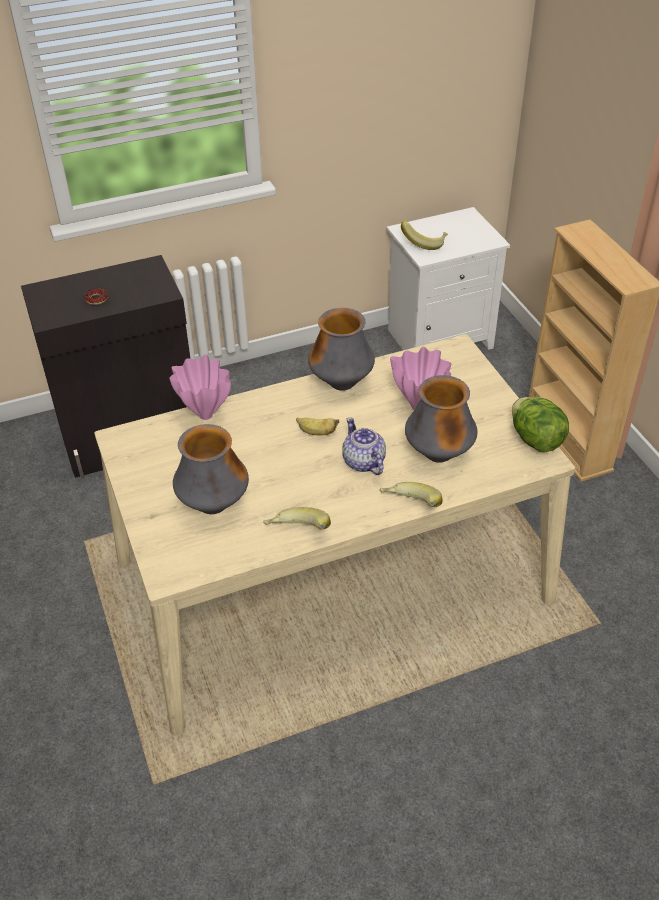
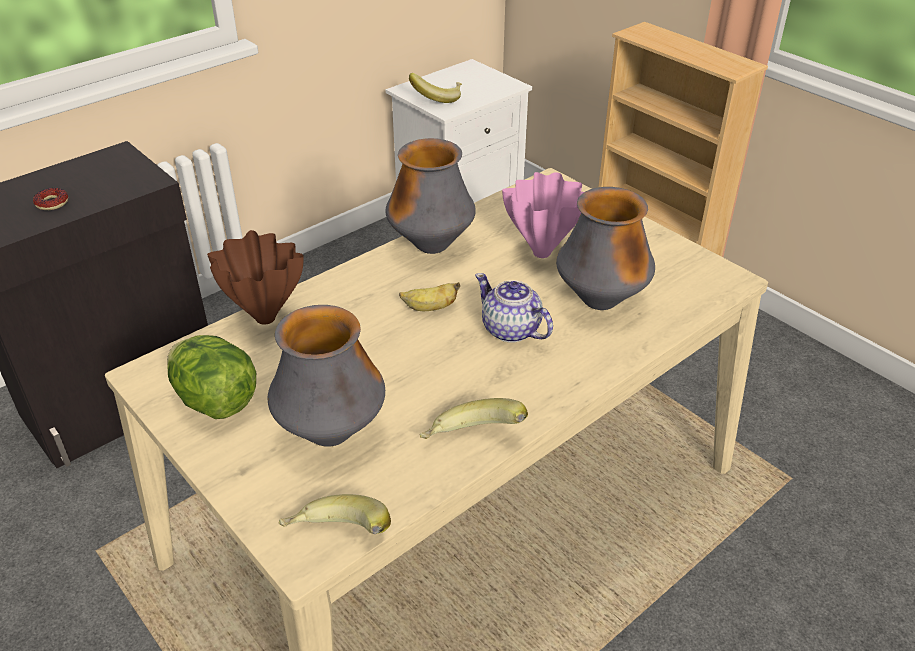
camera: 20 degrees left, 5 degrees down
pink vase [169,354,231,420] -> brown vase [207,230,304,325]
banana [380,482,442,507] -> banana moved to [279,494,391,534]
lettuce [512,397,569,452] -> lettuce moved to [167,335,256,419]

